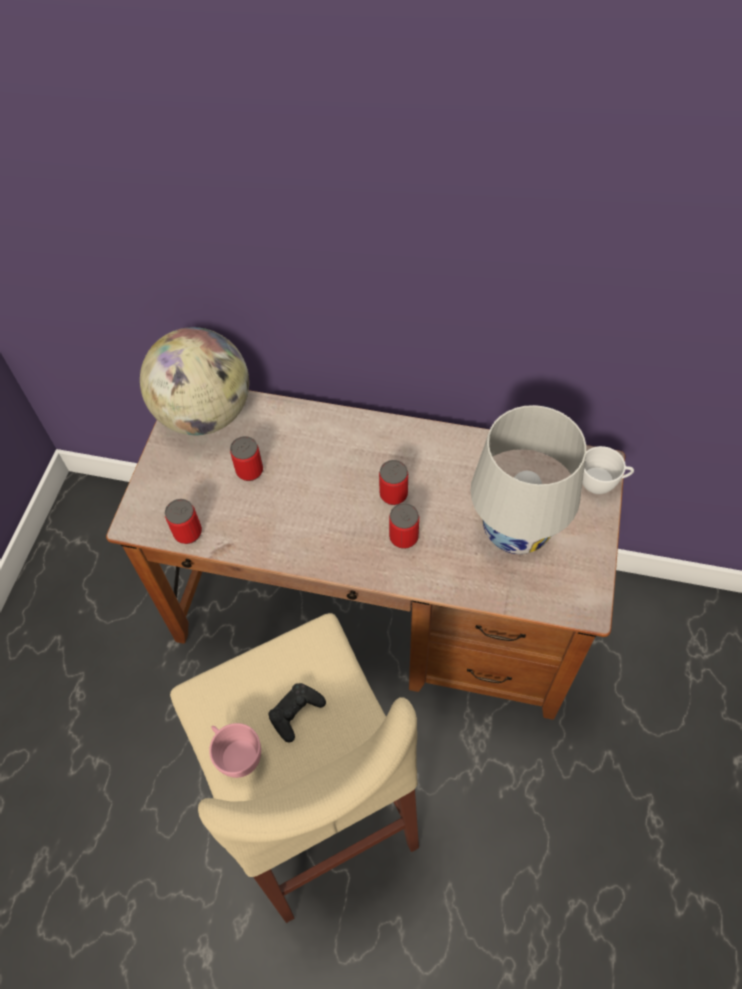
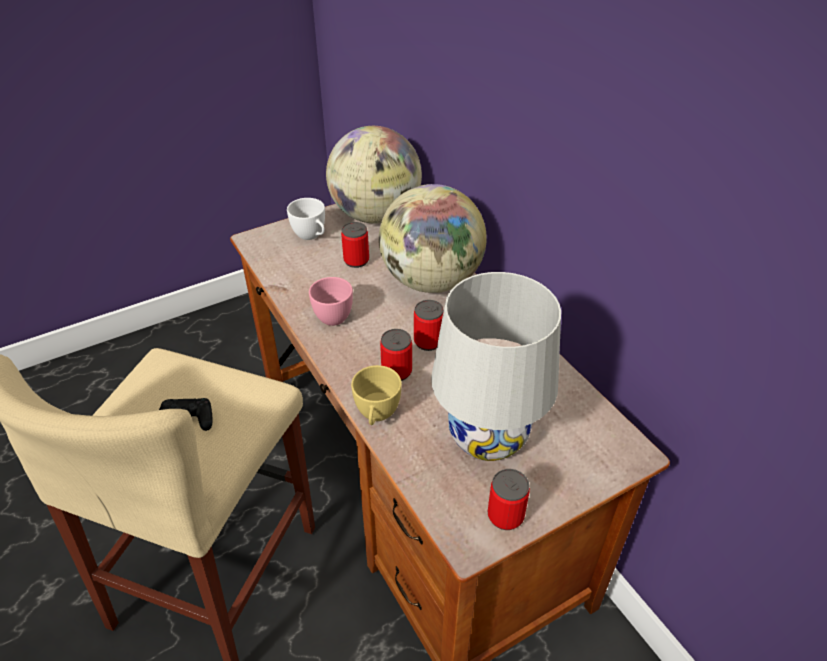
camera: 45 degrees right, 15 degrees down
can [165,499,202,544] -> can moved to [488,469,530,530]
pink cup [209,723,261,778] -> pink cup moved to [309,277,353,326]
white cup [582,446,634,494] -> white cup moved to [287,198,325,240]
none -> yellow cup [351,365,402,425]
none -> globe [379,184,487,293]

